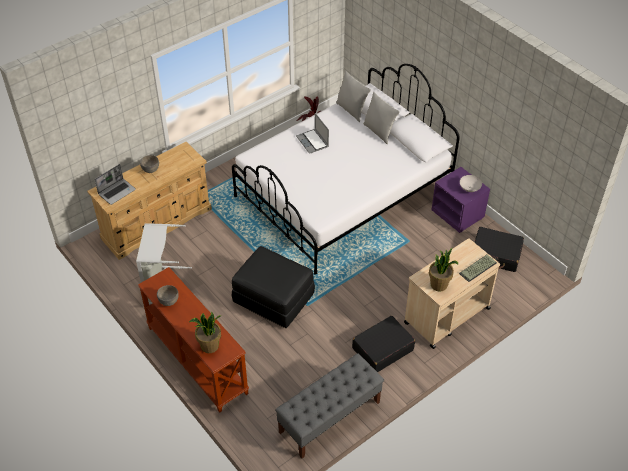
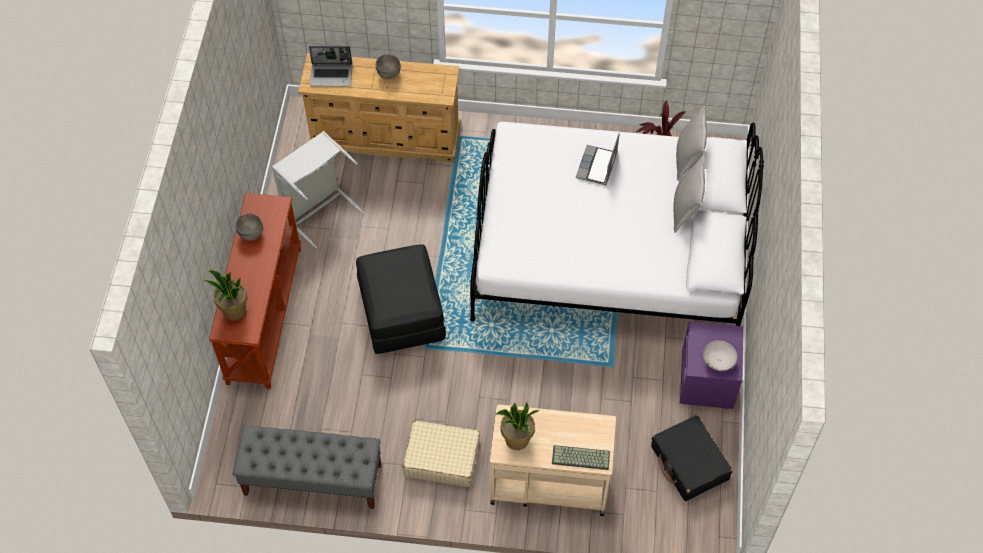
camera: 45 degrees right, 10 degrees up
black suitcase [352,316,415,372] -> beige suitcase [403,421,480,487]

